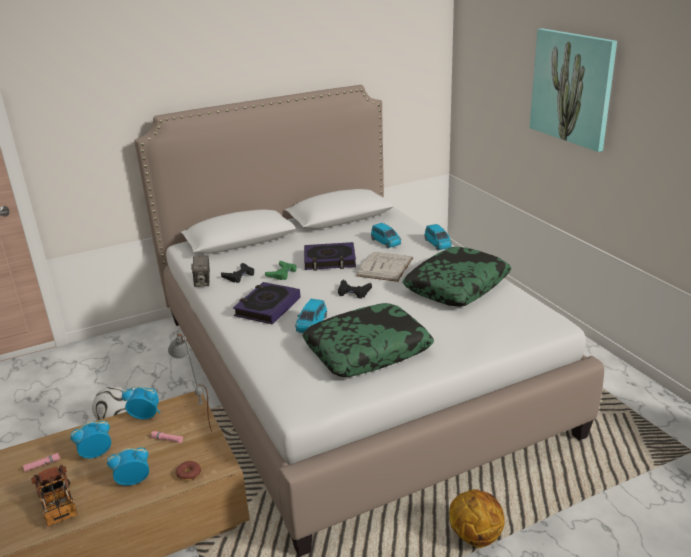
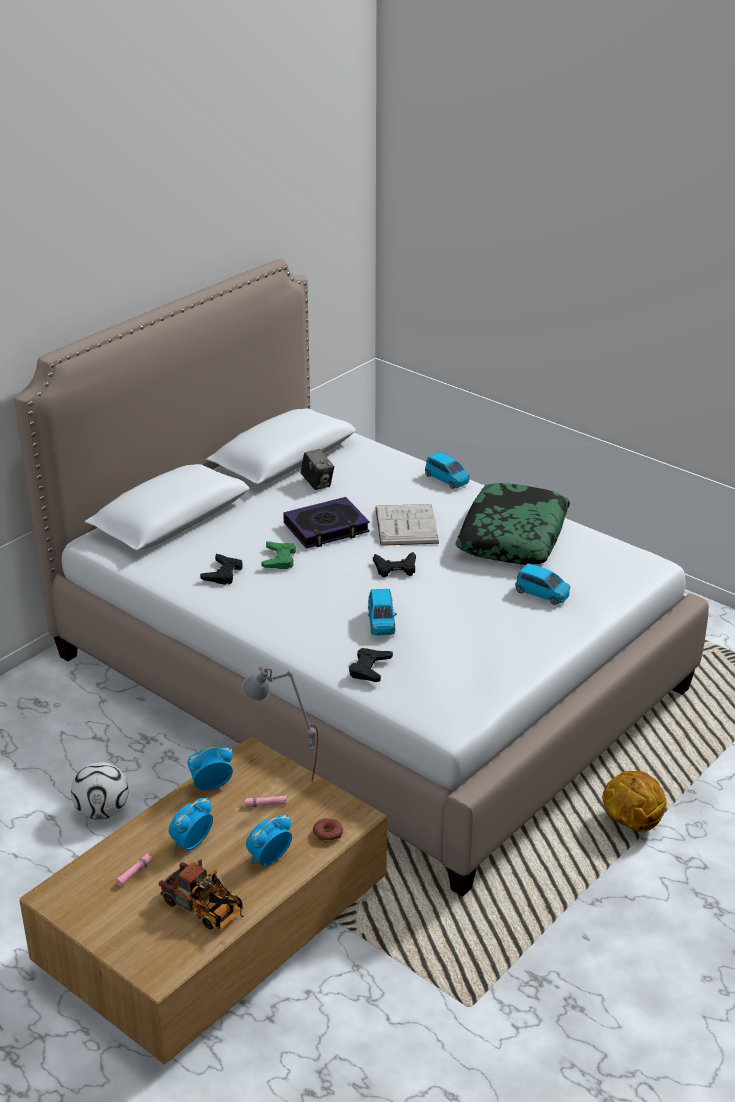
camera: 25 degrees left, 5 degrees up
camera [191,256,210,287] -> camera moved to [300,449,334,490]
book [233,282,300,325] -> none
pillow [302,303,434,377] -> none
blue toy car [371,223,401,248] -> blue toy car moved to [515,563,570,605]
picture [530,28,617,152] -> none
none -> black game controller [349,648,393,682]

